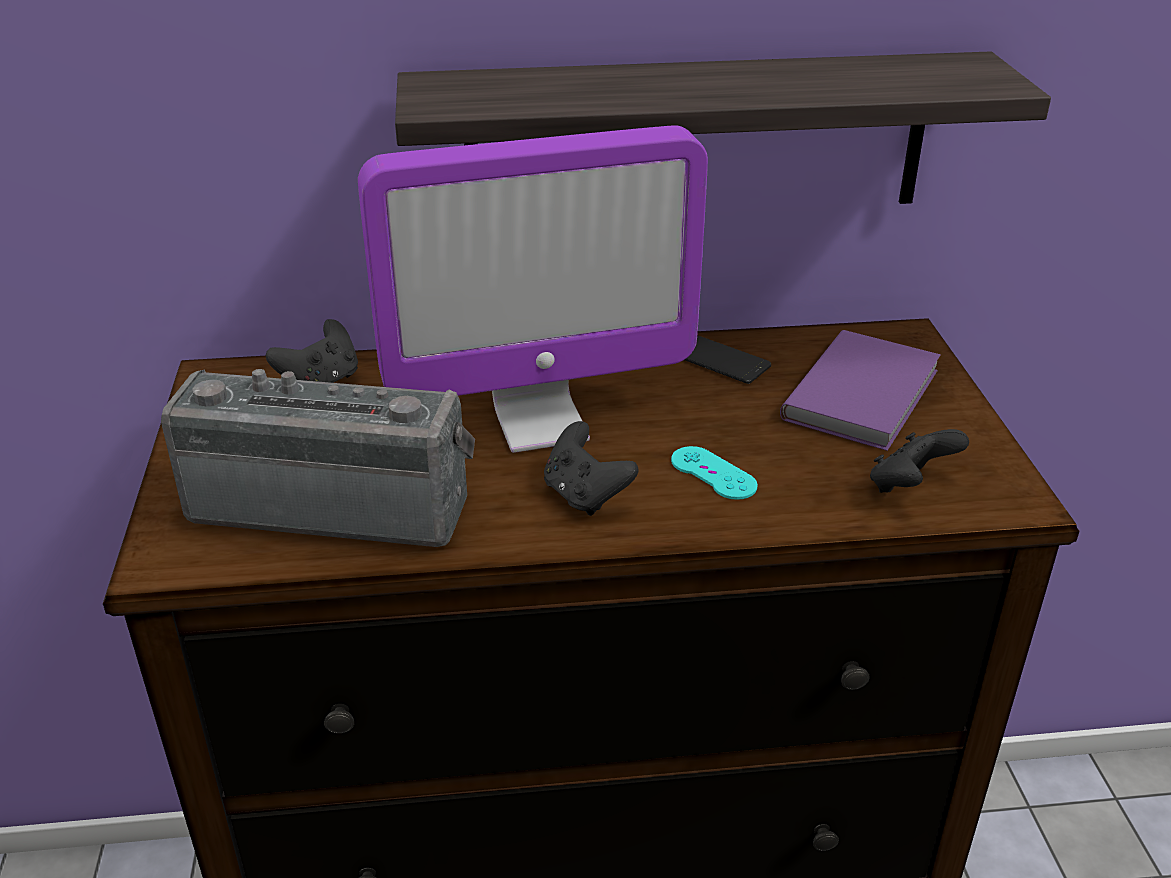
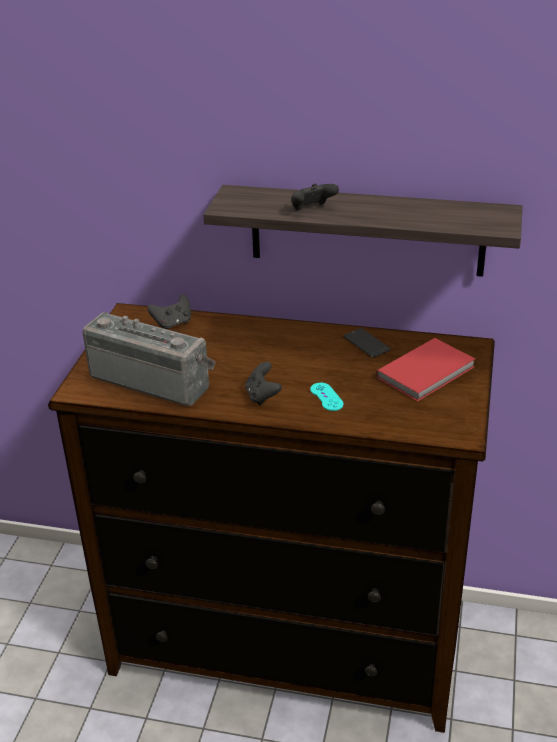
camera: 20 degrees right, 0 degrees up
monitor [358,125,708,453] -> none
purple book [780,330,941,451] -> red book [376,338,475,402]
black game controller [870,429,969,493] -> black game controller moved to [291,184,339,210]

